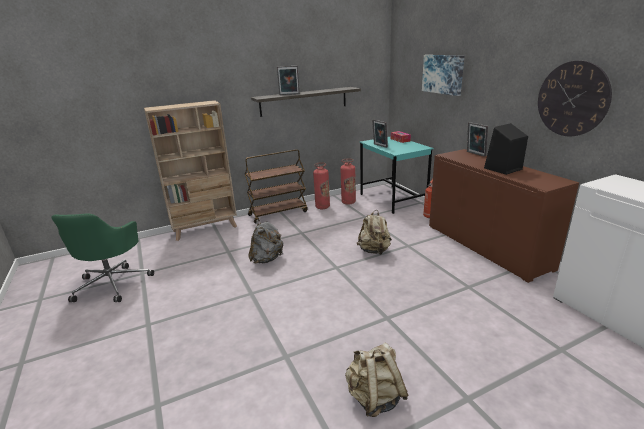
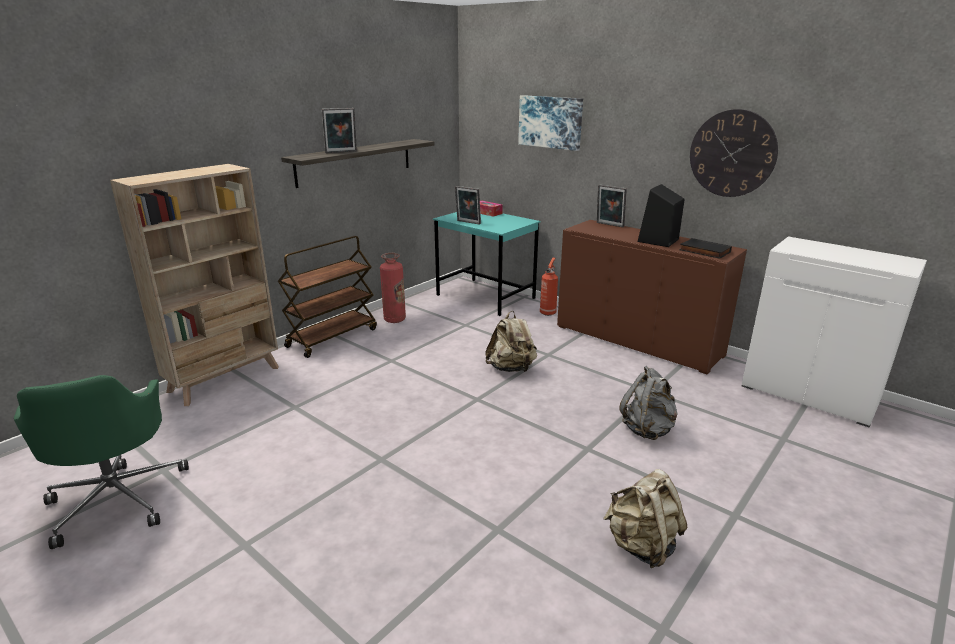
camera: 25 degrees left, 0 degrees up
grey backpack [248,219,284,264] -> grey backpack moved to [619,366,678,440]
fire extinguisher [340,158,356,205] -> none
none -> black book [679,238,732,259]

